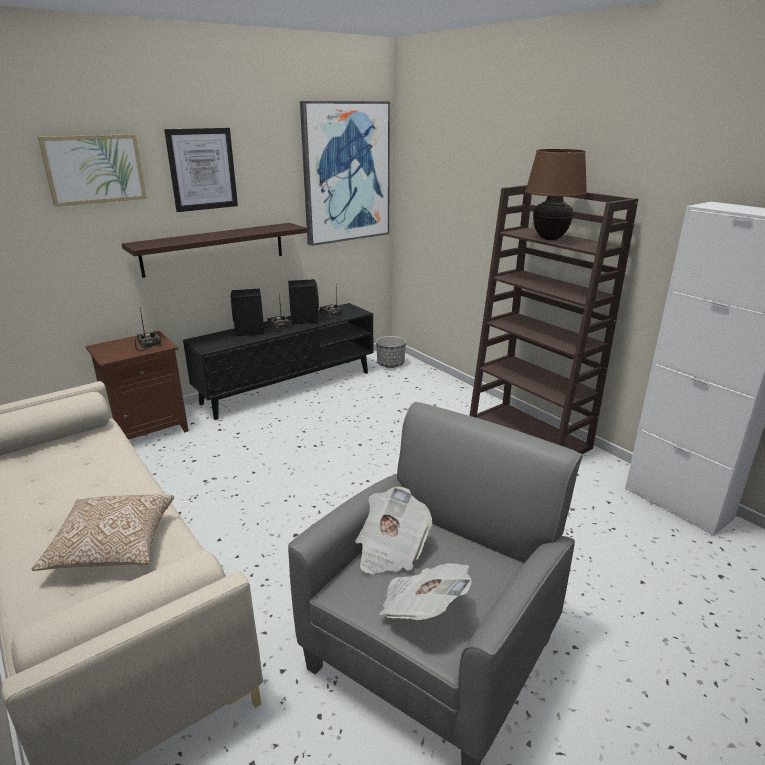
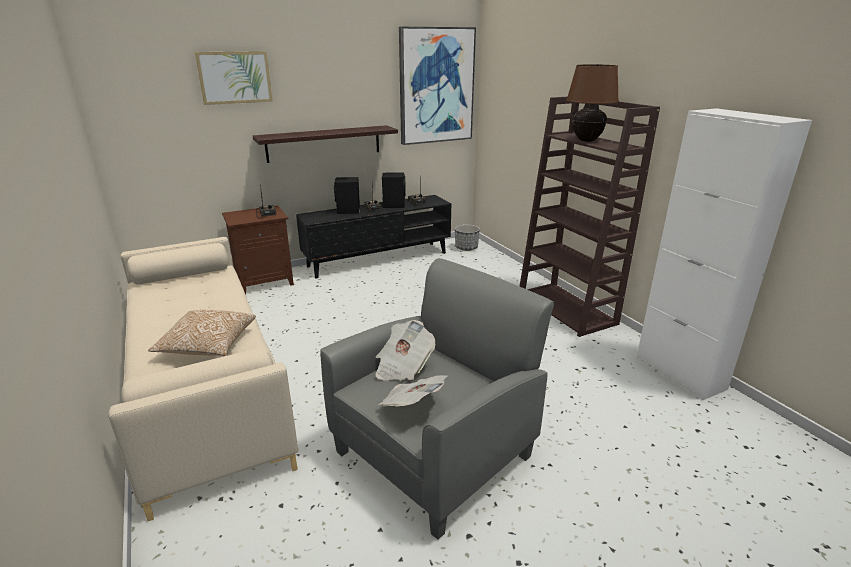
camera: 10 degrees right, 0 degrees up
picture [164,128,238,212] -> none

